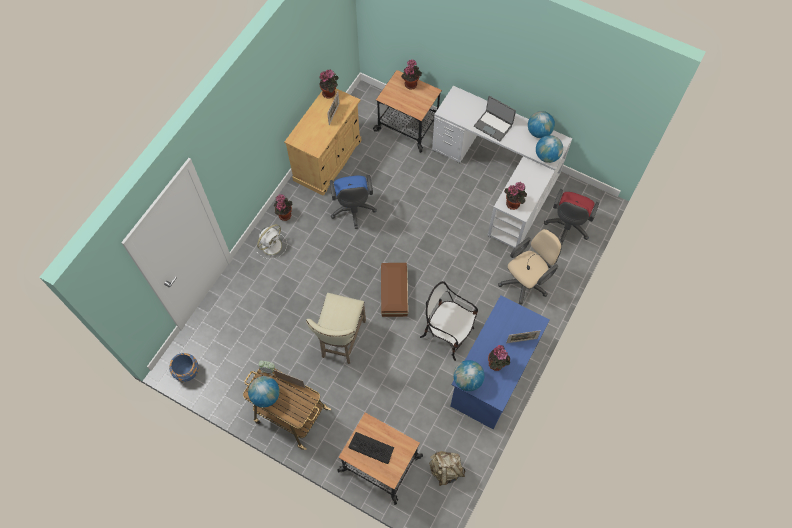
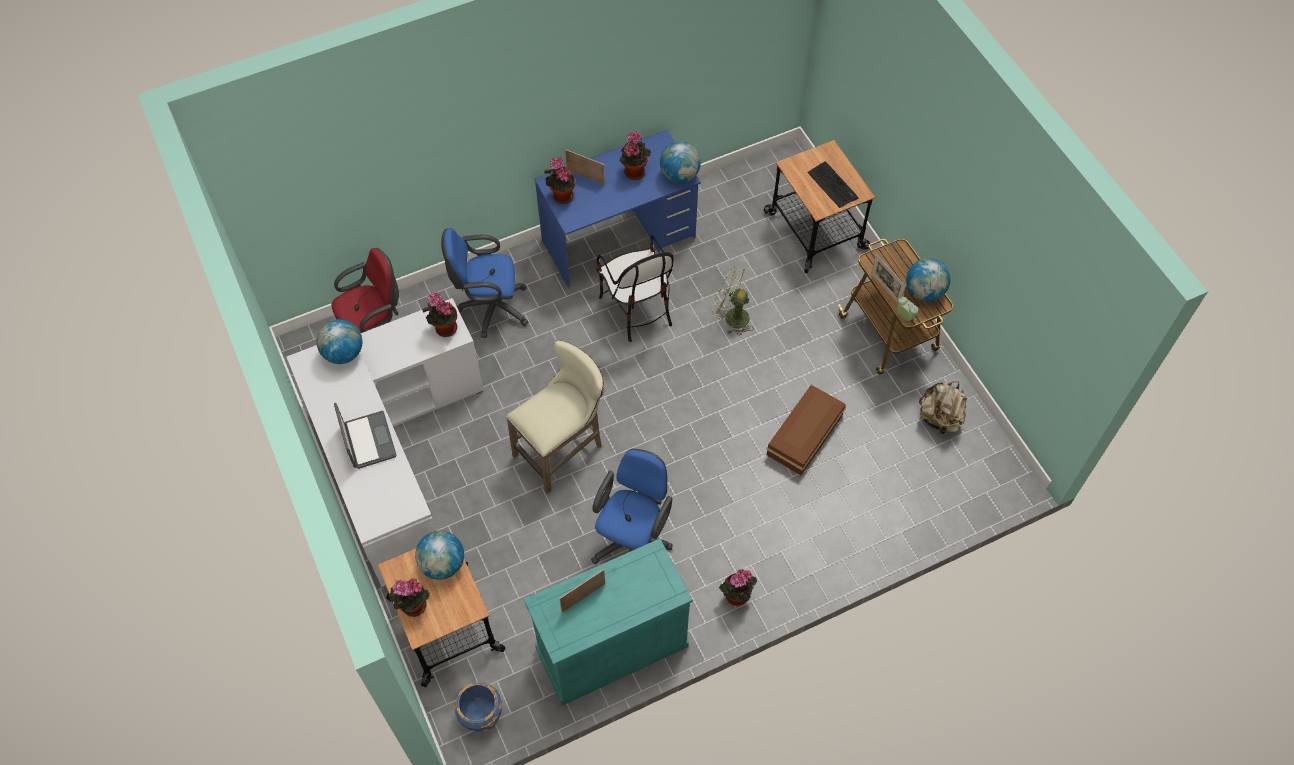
camera: 145 degrees left, 5 degrees down
blue planter [169,353,199,382] -> blue planter moved to [454,682,502,732]
white fan [256,224,287,259] -> none
beige cabinet [284,88,362,196] -> turquoise cabinet [523,539,693,706]
beige stool [306,293,366,364] -> beige stool moved to [506,340,605,494]
potted plant [319,70,339,98] -> potted plant moved to [544,157,575,204]
brown storage box [381,263,408,317] -> brown storage box moved to [766,385,846,475]
beige backpack [429,451,465,486] -> beige backpack moved to [919,381,967,434]
beige office chair [498,229,562,306] -> blue office chair [441,228,528,338]
globe [528,111,555,138] -> globe moved to [415,531,464,580]
none -> green fan [712,267,754,336]

